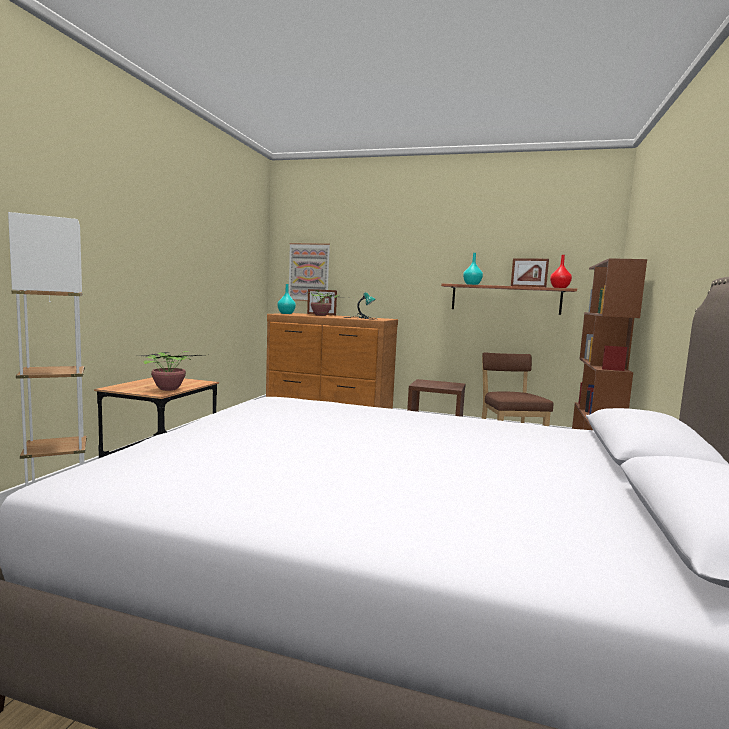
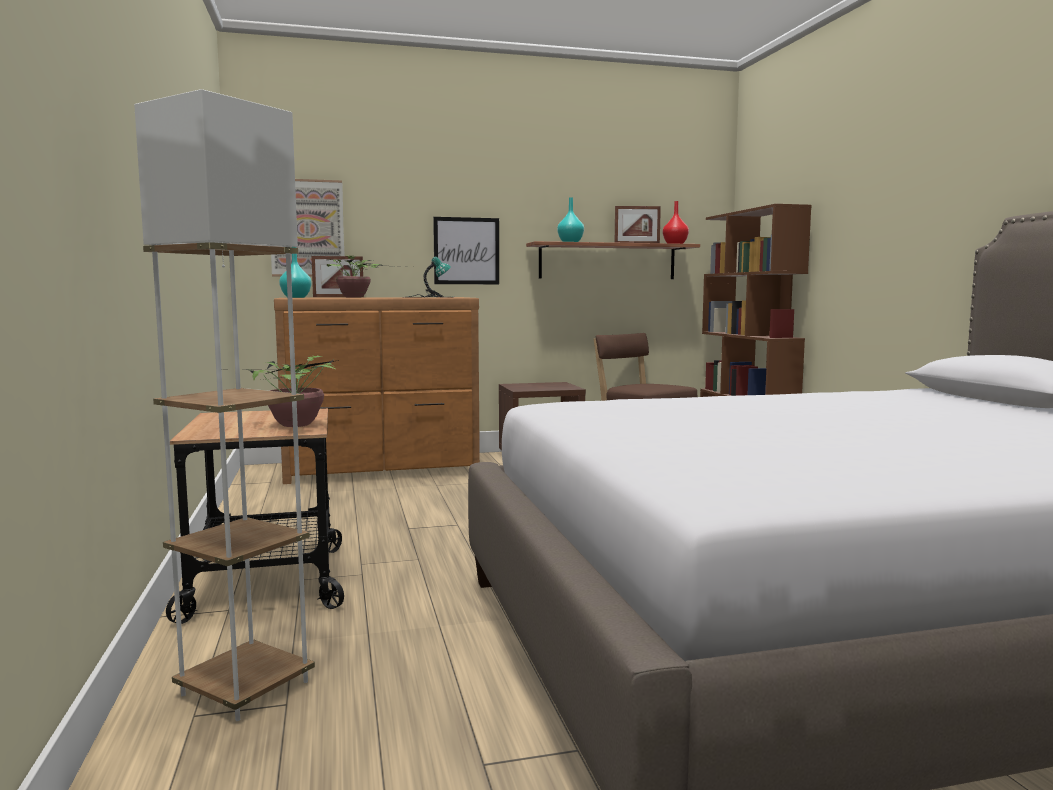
camera: 30 degrees left, 0 degrees up
none -> picture [433,217,499,284]

